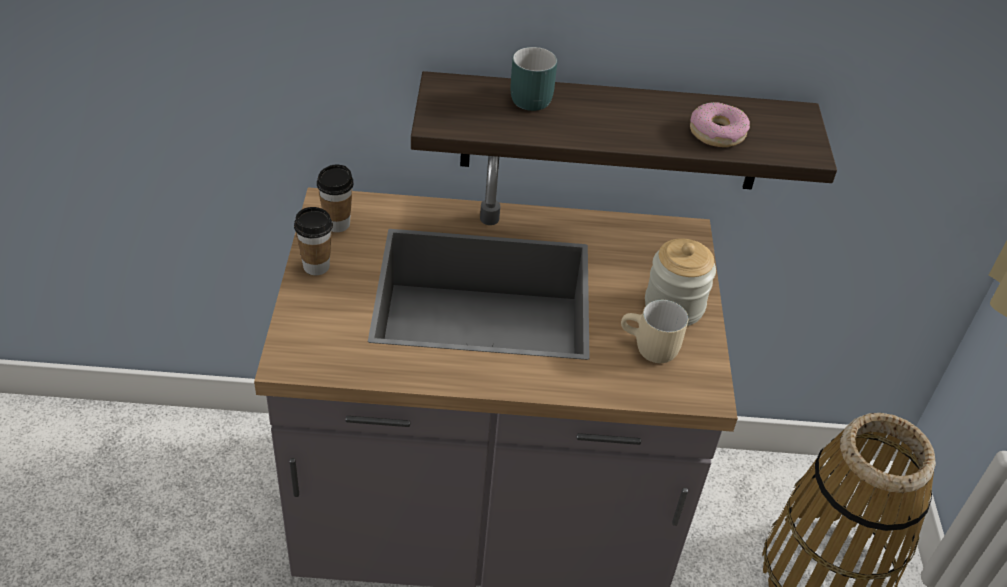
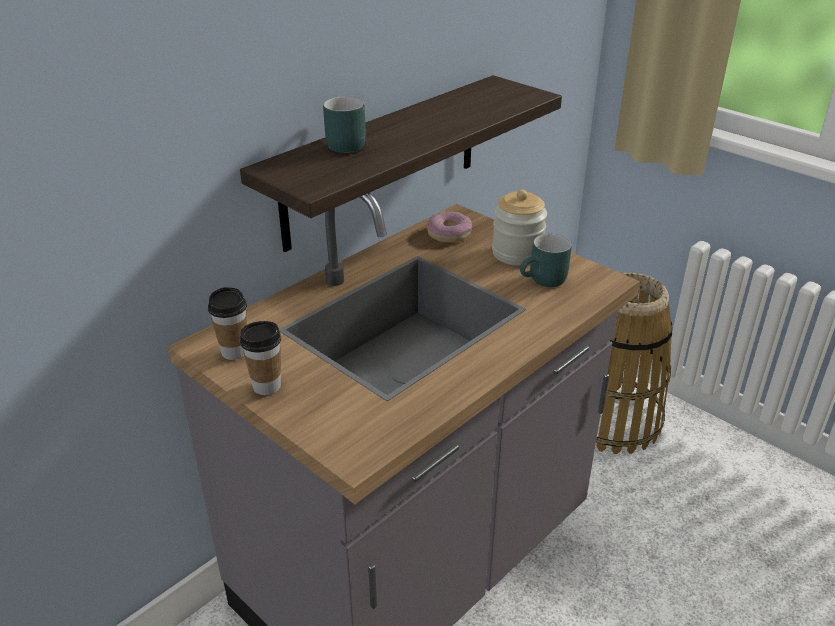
camera: 45 degrees left, 10 degrees down
beige mug [621,300,688,363] -> turquoise mug [520,234,572,287]
donut [690,102,750,147] -> donut moved to [427,211,472,243]

